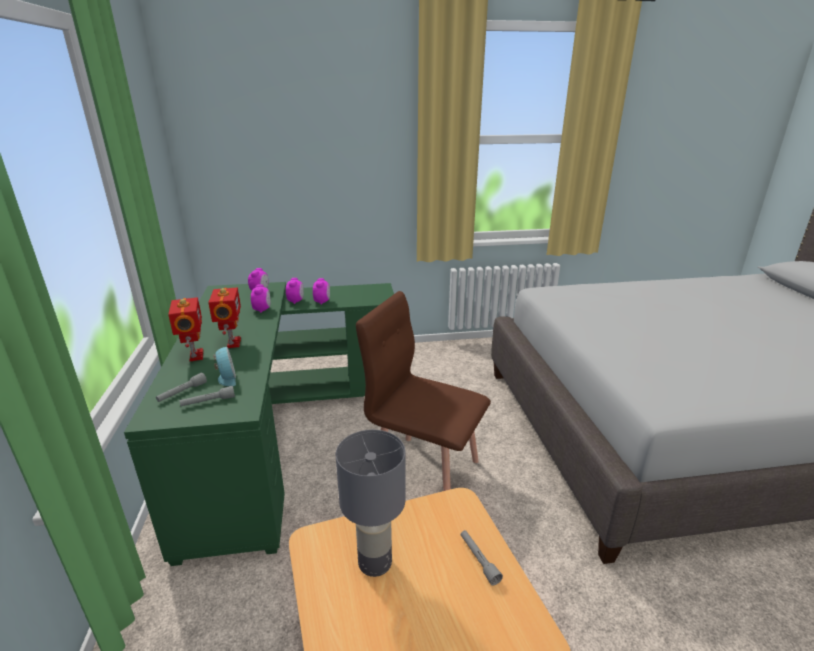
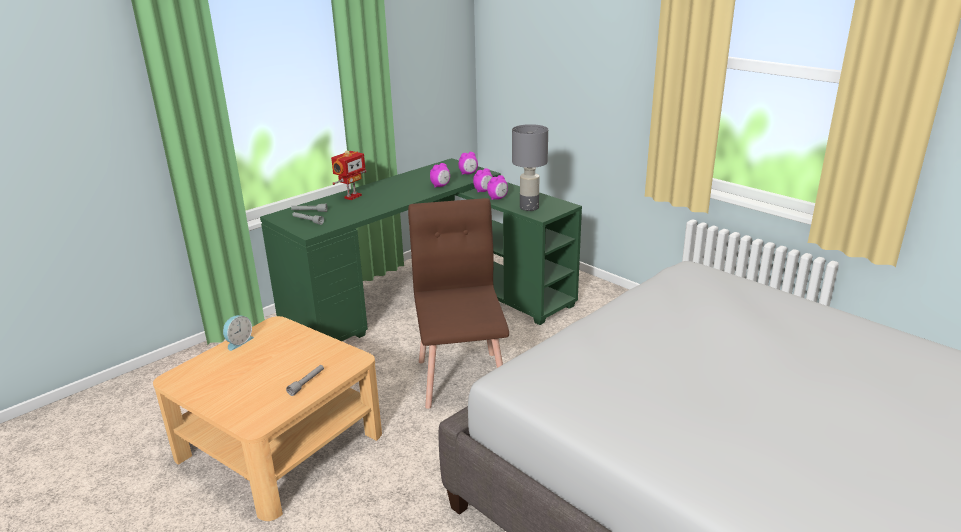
camera: 55 degrees right, 0 degrees up
toy robot [208,288,241,348] -> none
alarm clock [213,347,236,386] -> alarm clock moved to [223,315,254,351]
grey table lamp [336,430,406,577] -> grey table lamp moved to [512,124,548,211]

